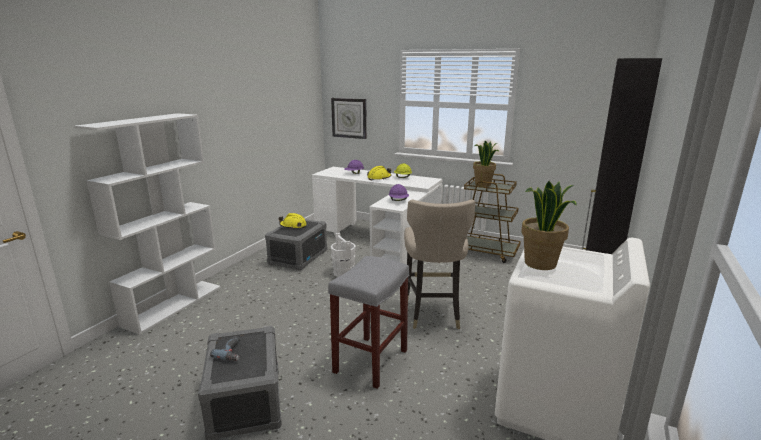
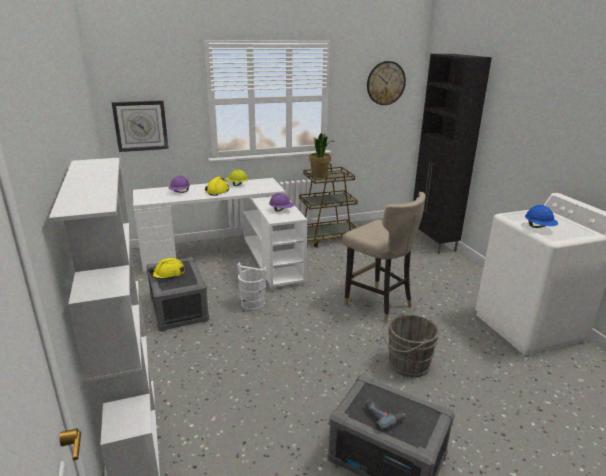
camera: 45 degrees left, 5 degrees up
grey stool [328,256,409,389] -> grey bucket [382,312,439,378]
potted plant [521,181,577,270] -> blue hard hat [525,205,558,228]
none -> wall clock [367,61,406,105]

